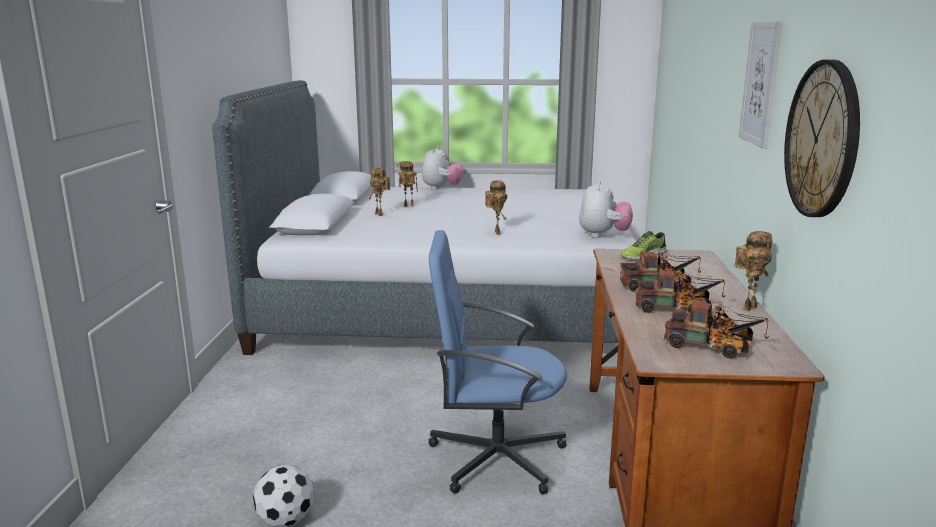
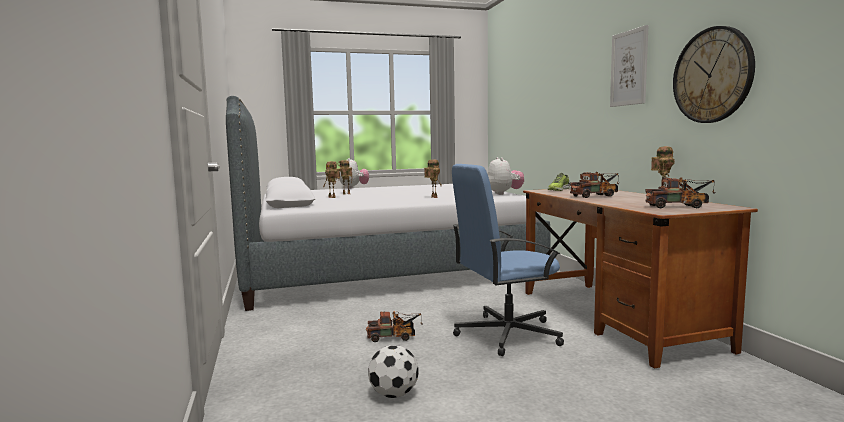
camera: 20 degrees left, 10 degrees down
toy truck [635,269,725,313] -> toy truck moved to [366,311,423,342]

